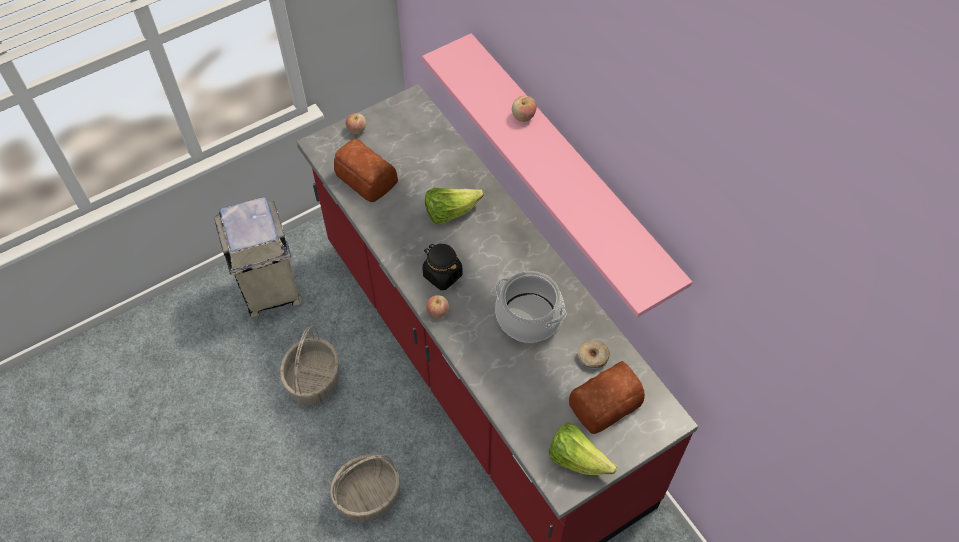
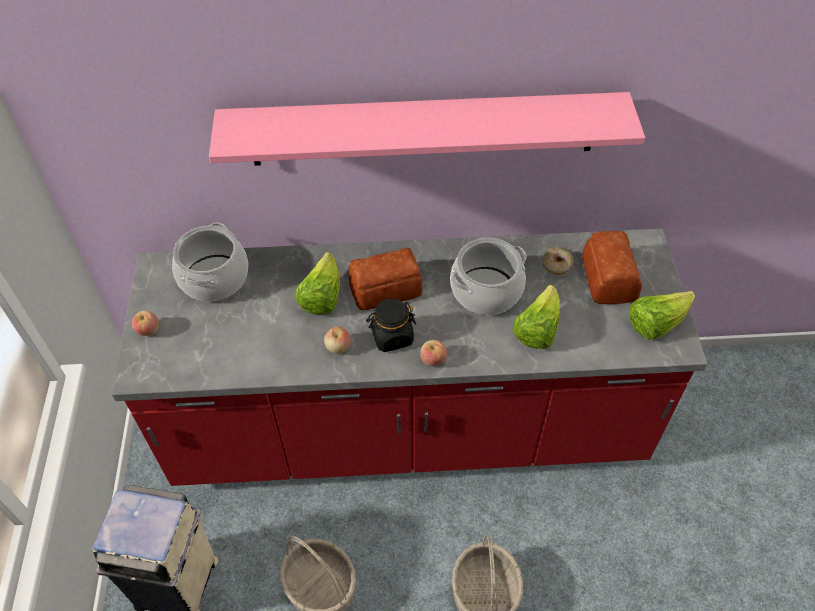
camera: 60 degrees left, 5 degrees down
bread [334,139,398,202] -> bread moved to [349,248,422,310]
apple [512,96,537,122] -> apple moved to [324,326,351,354]
none -> cooking pot [172,223,248,301]
none -> lettuce [513,285,560,349]

